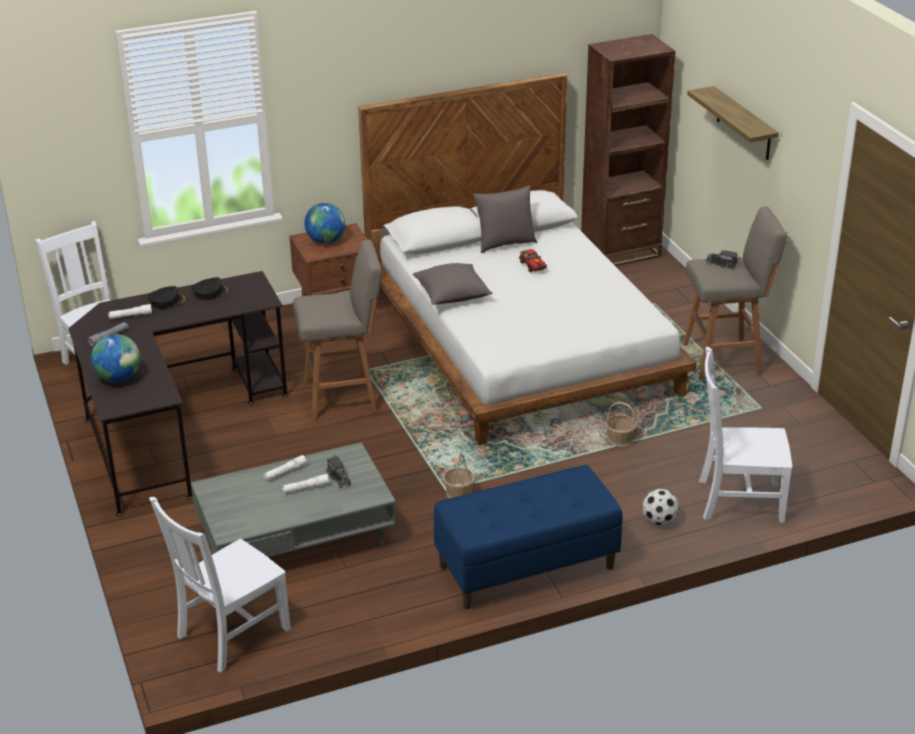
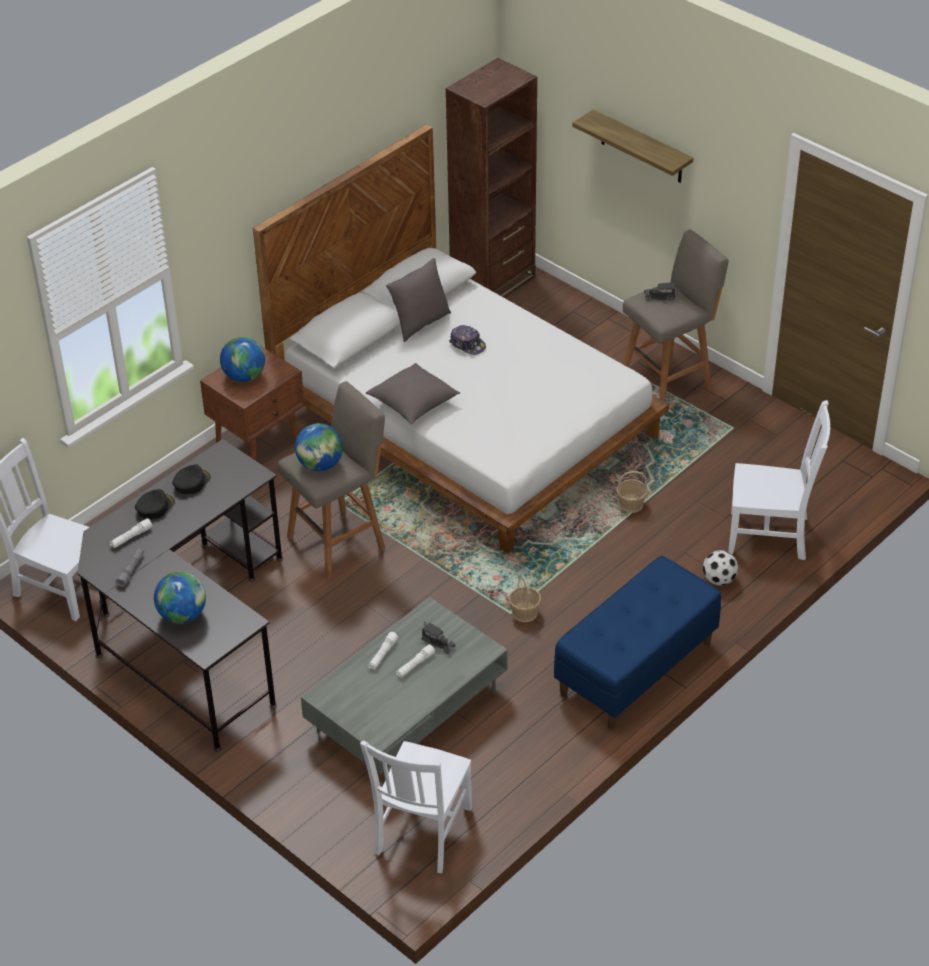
camera: 25 degrees left, 10 degrees up
toy car [519,249,547,272] -> cap [449,325,486,355]
white chair [699,347,792,523] -> white chair turned 150 degrees counterclockwise [728,400,830,560]
none -> globe [295,423,343,471]

